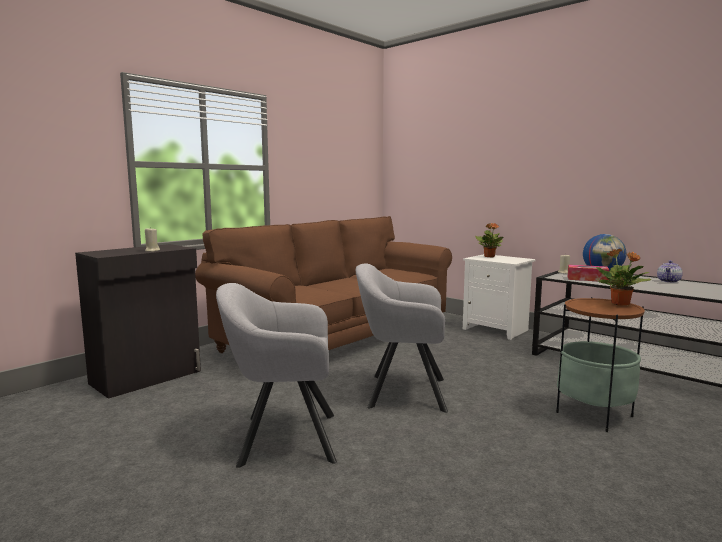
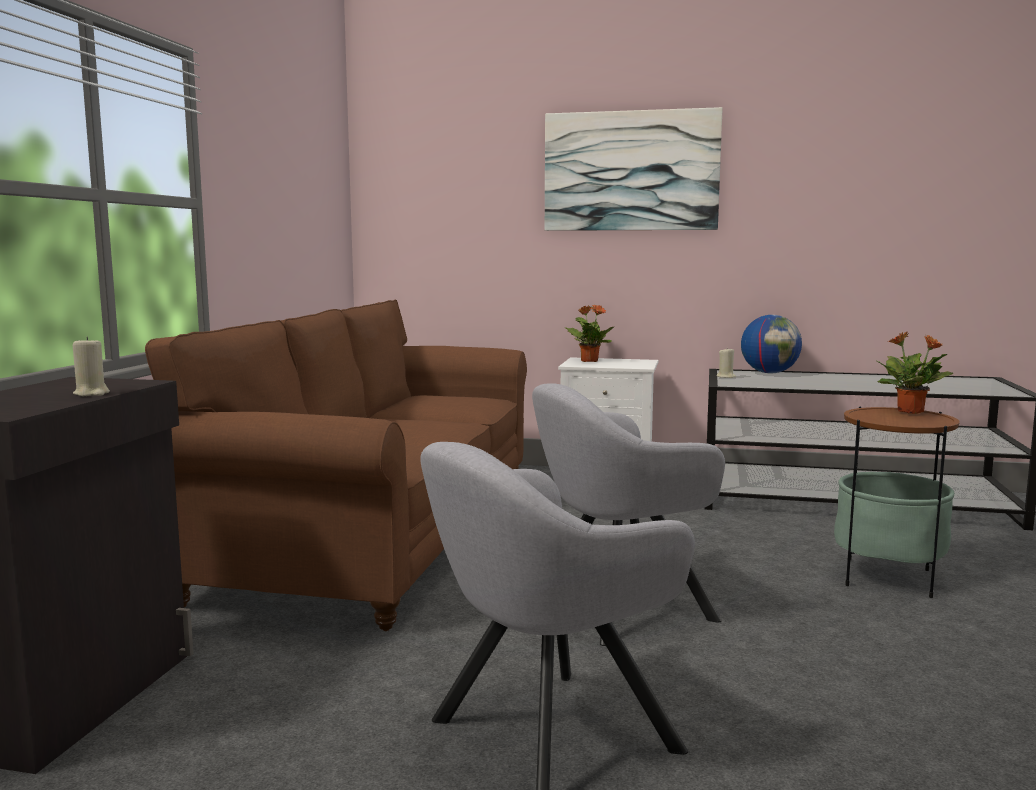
camera: 30 degrees left, 0 degrees up
tissue box [568,265,610,281] -> none
teapot [657,260,683,283] -> none
none -> picture [545,107,722,231]

